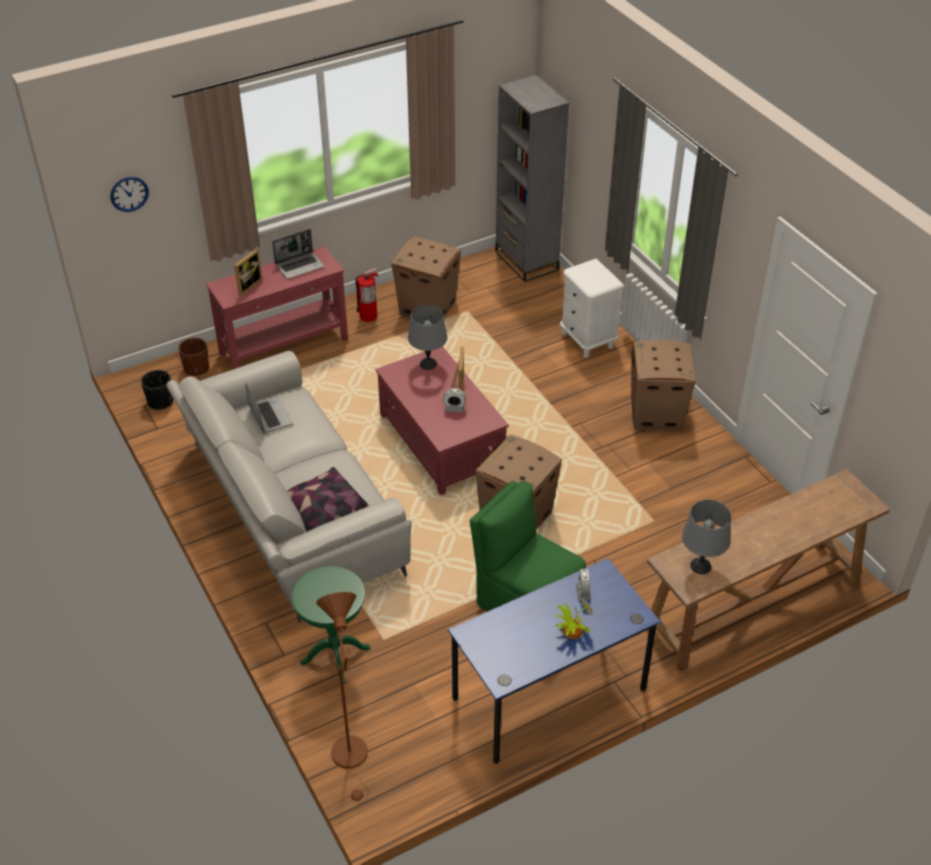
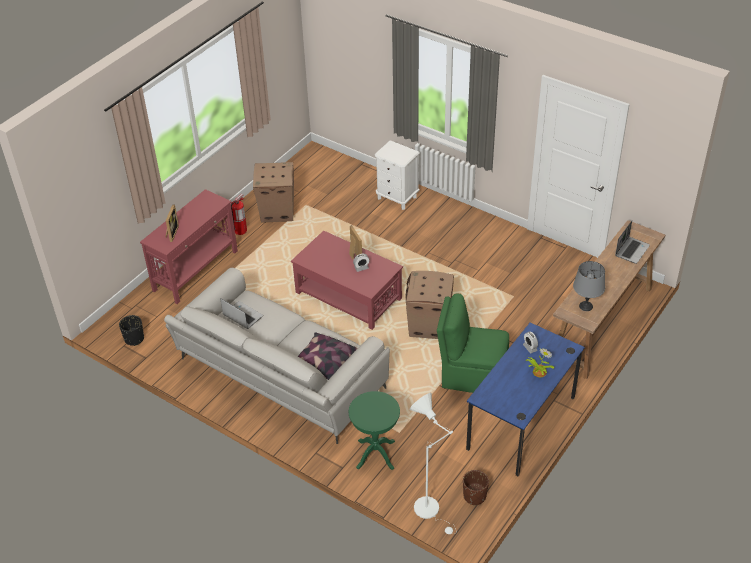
camera: 25 degrees left, 0 degrees up
wall clock [110,177,149,212] -> none
brown planter [178,337,209,376] -> brown planter moved to [463,470,489,506]
laptop [272,229,325,279] -> laptop moved to [615,221,650,264]
brown floor lamp [316,592,369,803] -> white floor lamp [410,393,457,534]
grey table lamp [408,305,448,370] -> none
grey bookcase [495,75,569,282] -> none
cardboard box [631,340,696,430] -> none

